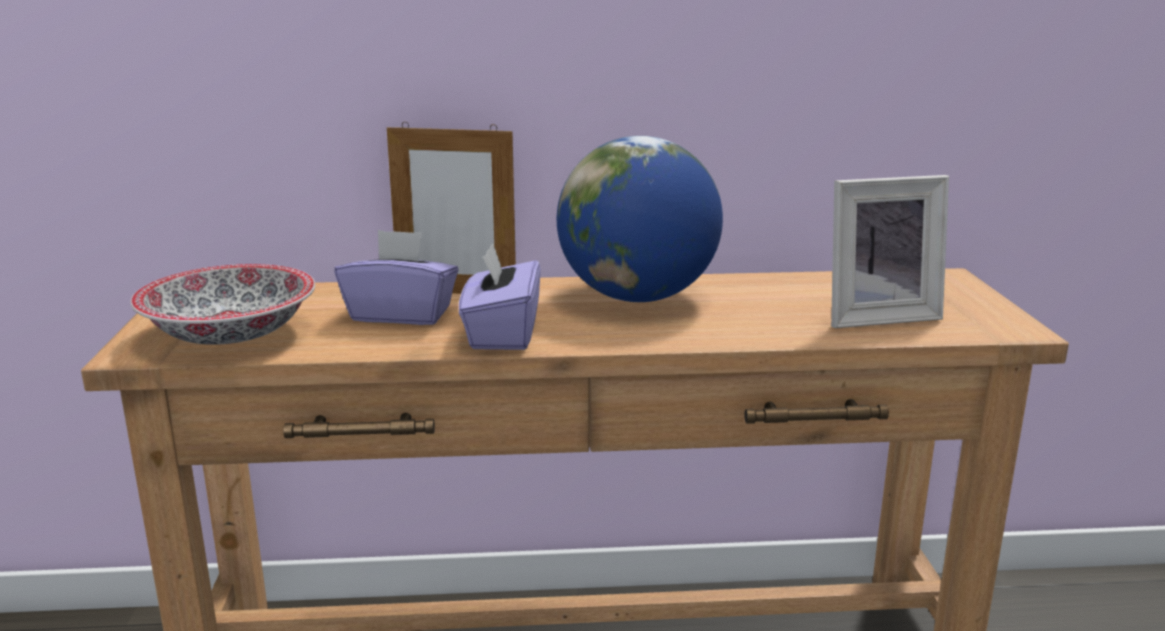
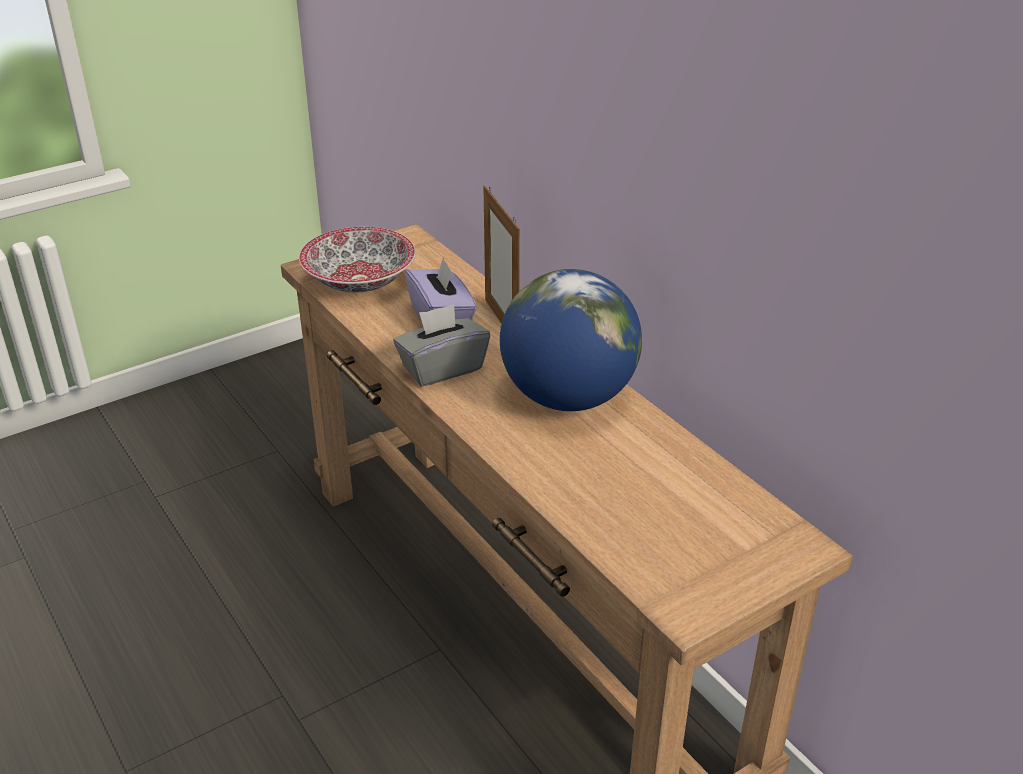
camera: 60 degrees right, 15 degrees up
purple tissue box [459,242,541,350] -> grey tissue box [393,304,490,386]
picture frame [831,175,949,328] -> none

